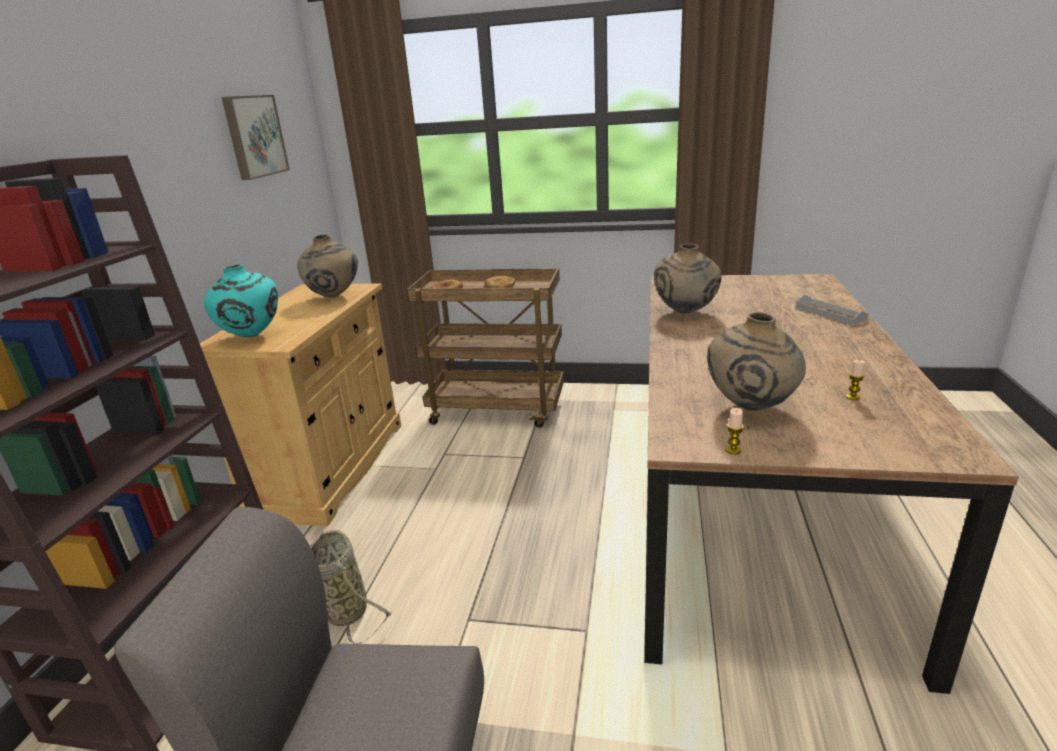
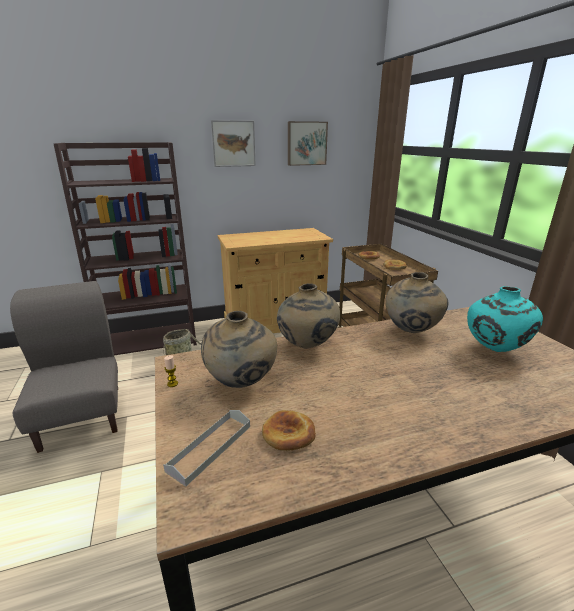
camera: 60 degrees right, 0 degrees up
turquoise vase [204,264,278,337] -> turquoise vase moved to [467,286,543,352]
beige vase [297,234,358,297] -> beige vase moved to [277,283,340,349]
grey tray [796,295,869,325] -> grey tray moved to [163,410,250,487]
candle [846,360,865,400] -> bread [262,410,316,451]
none -> picture [211,120,256,167]

